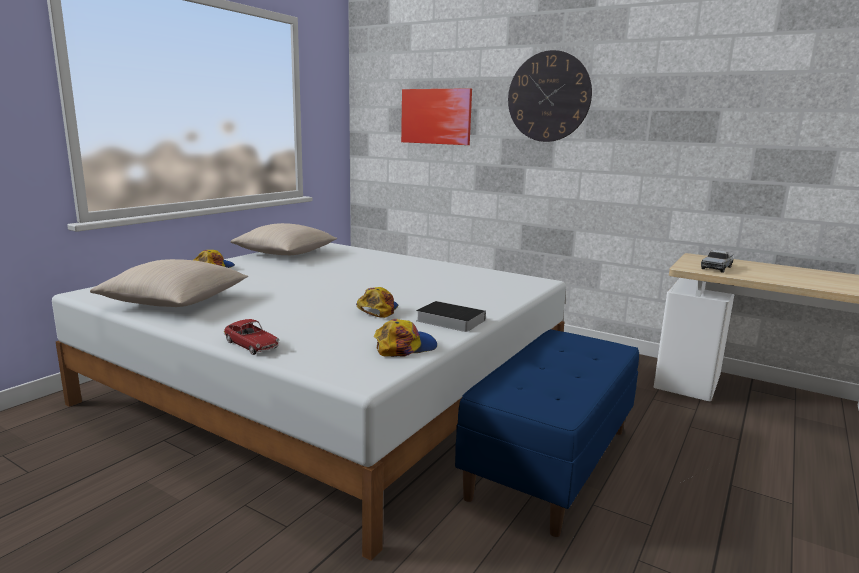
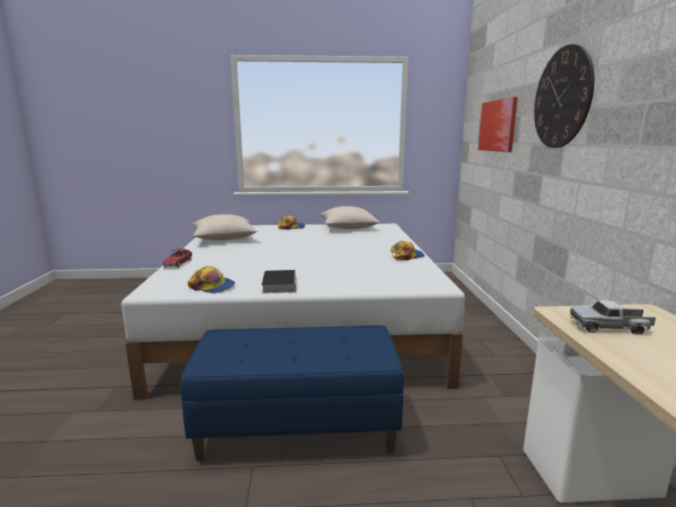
camera: 55 degrees right, 0 degrees up
cap [356,287,398,318] -> cap moved to [390,241,425,260]

